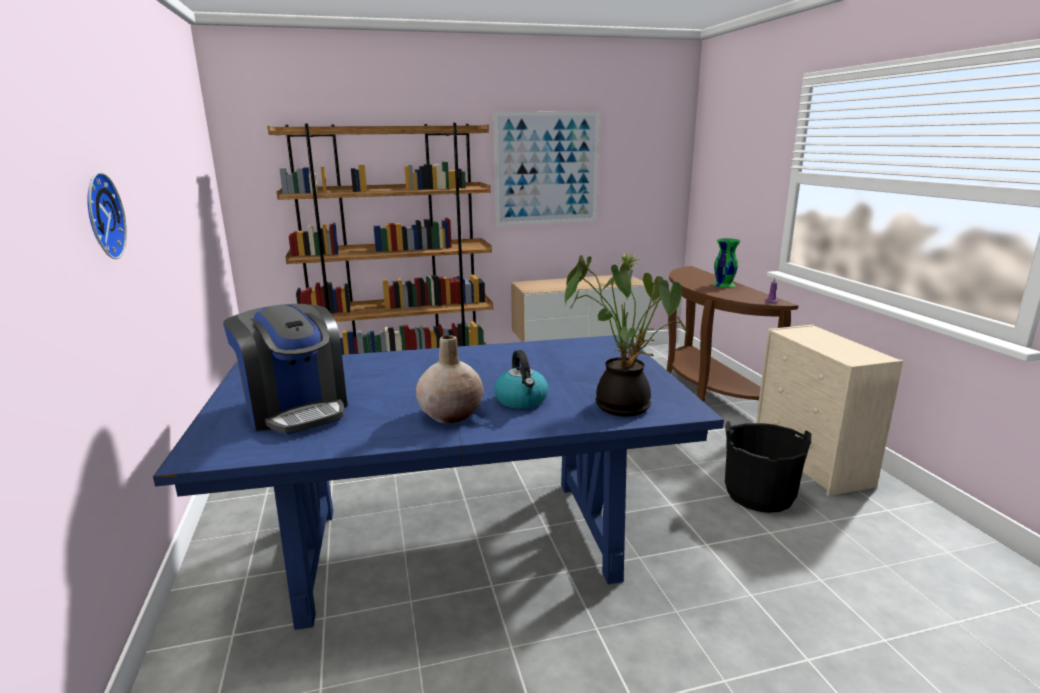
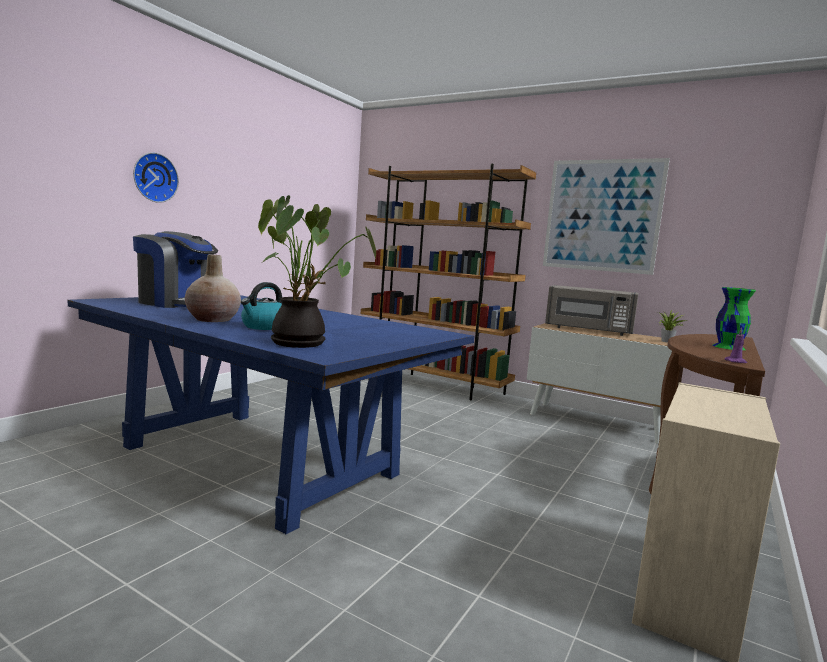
camera: 45 degrees right, 10 degrees down
coffee machine [223,304,348,435] -> coffee machine turned 75 degrees counterclockwise [133,231,218,308]
black bucket [725,421,811,513] -> none
none -> grey microwave [545,285,639,336]

